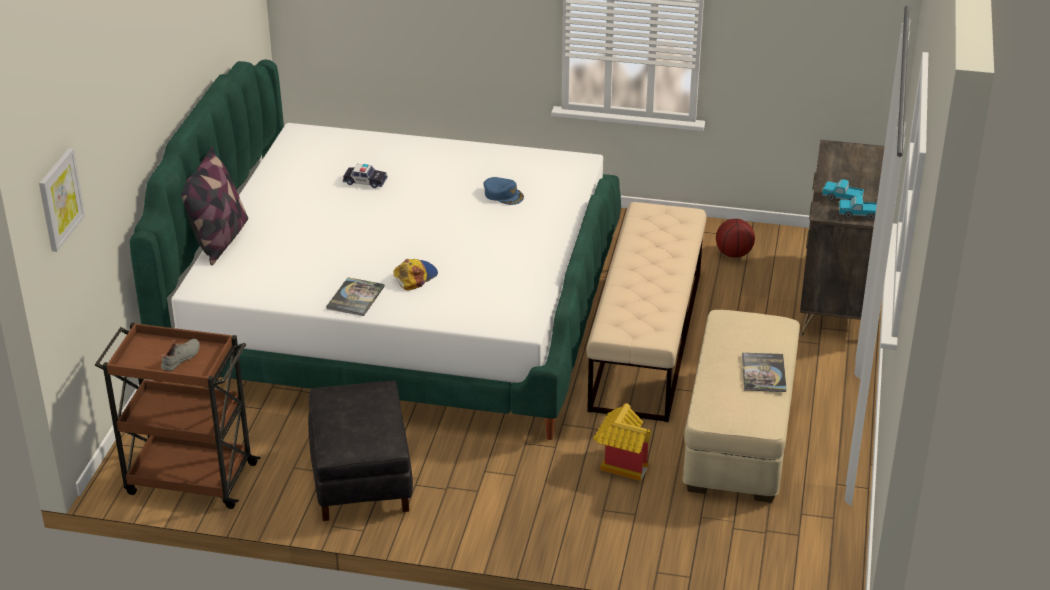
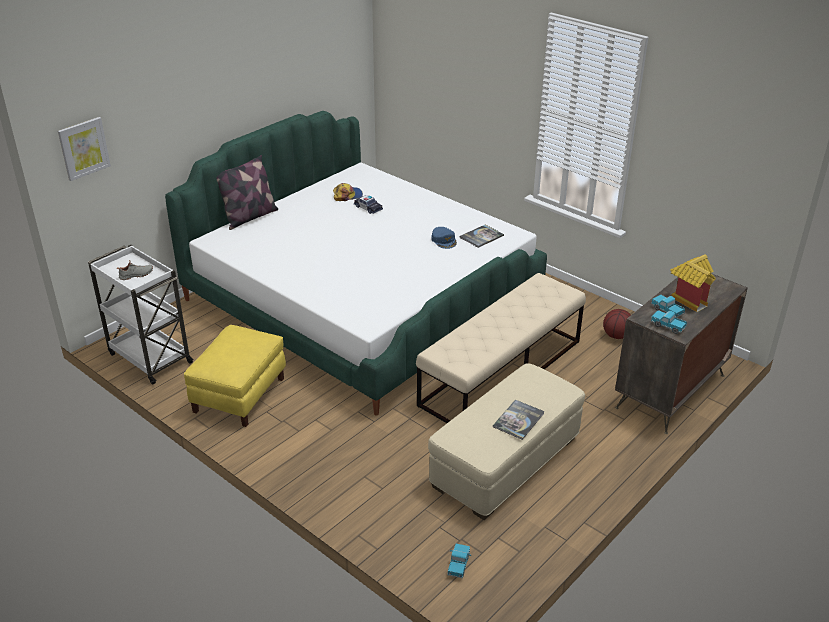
camera: 30 degrees right, 0 degrees up
brown cart [95,322,261,509] -> white cart [88,245,194,385]
black ottoman [308,380,413,521] -> yellow ottoman [184,325,286,427]
book [326,277,385,316] -> book moved to [460,225,504,248]
cap [394,259,438,290] -> cap moved to [333,183,363,201]
toy house [594,403,651,481] -> toy house moved to [670,254,716,312]
none -> toy truck [447,544,471,578]

